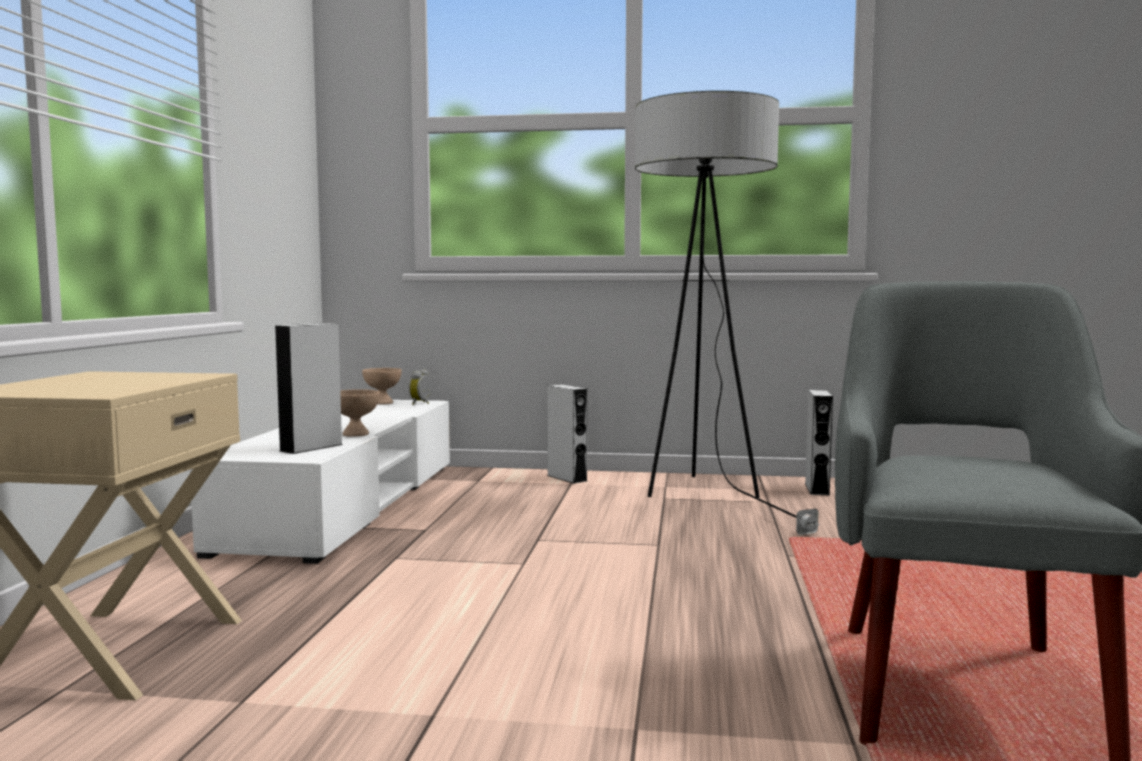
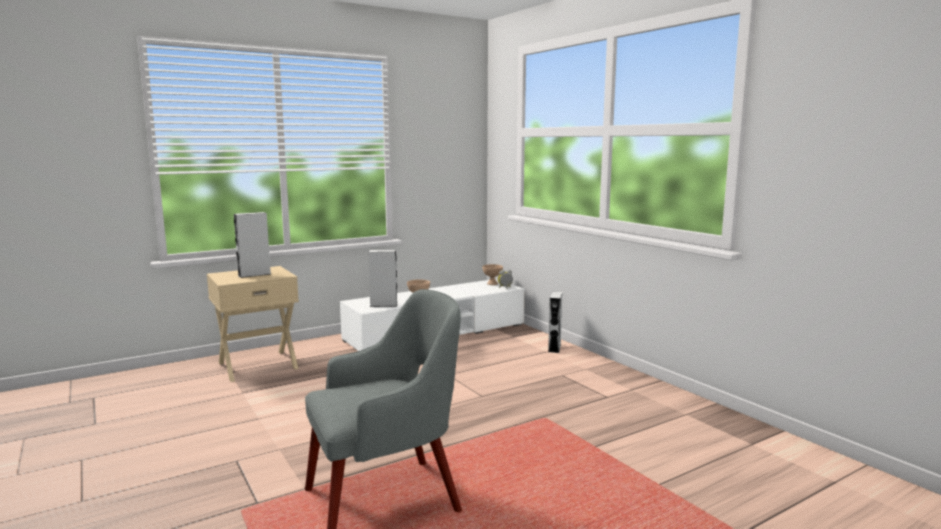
camera: 50 degrees right, 5 degrees up
floor lamp [635,91,820,535] -> none
grey speaker [805,390,833,495] -> grey speaker moved to [234,212,271,278]

